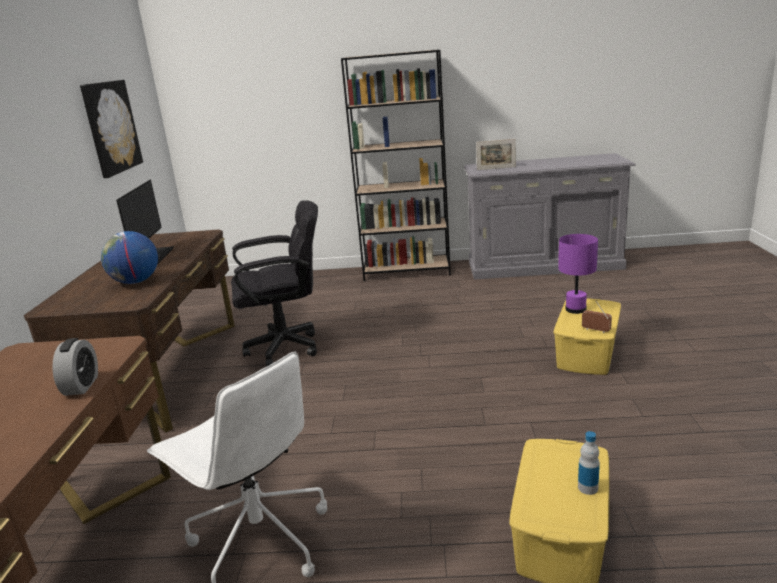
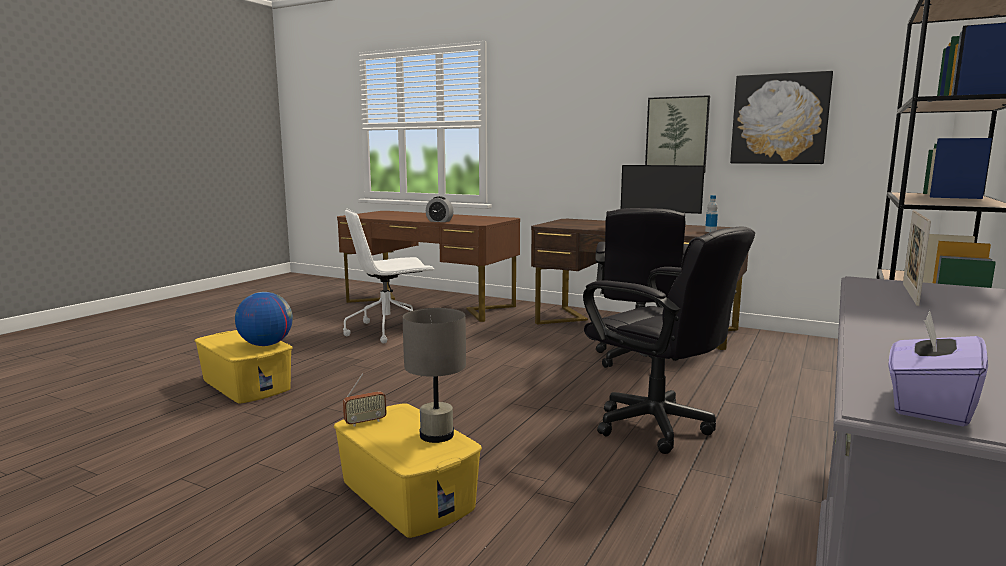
camera: 115 degrees right, 10 degrees down
globe [101,231,158,284] -> globe moved to [235,292,293,346]
purple table lamp [558,234,598,314] -> grey table lamp [403,308,466,443]
bottle [578,431,600,495] -> bottle moved to [705,195,718,232]
none -> black office chair [583,226,755,454]
none -> picture [645,95,710,173]
none -> purple tissue box [888,310,988,427]

